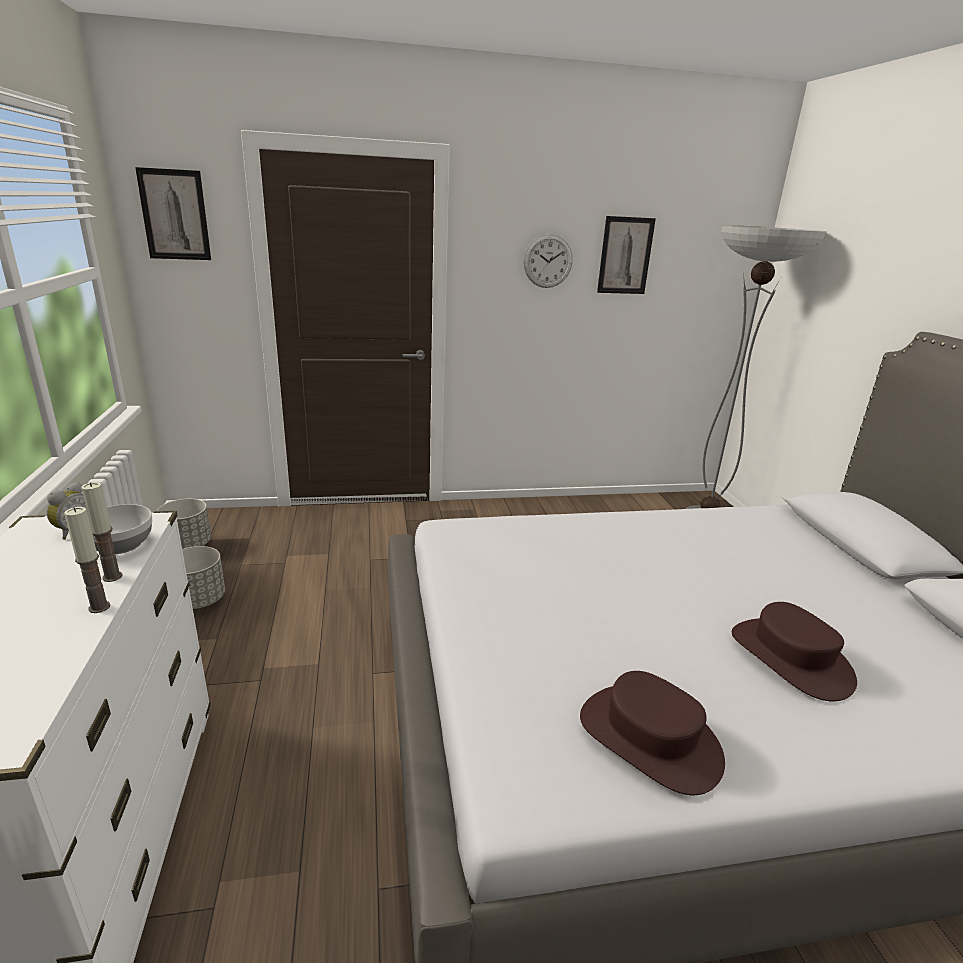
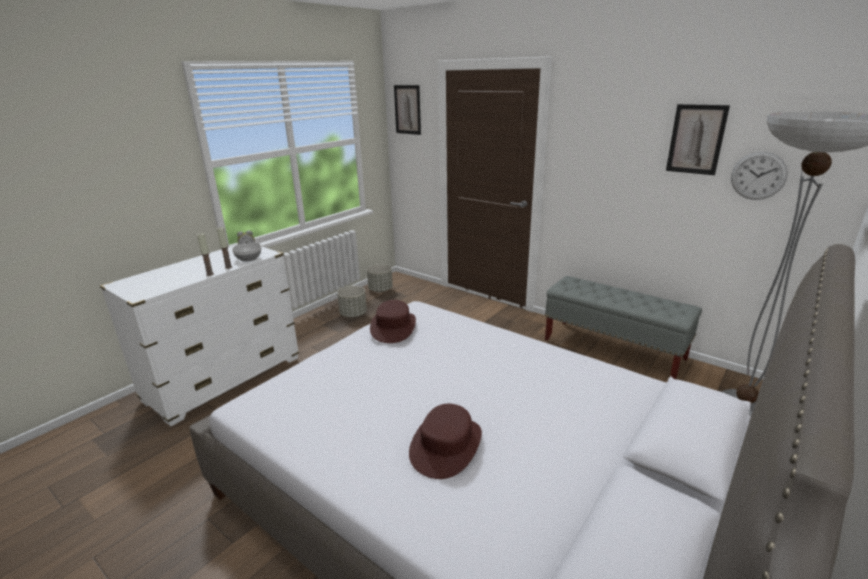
camera: 50 degrees right, 0 degrees up
wall clock [524,234,573,288] -> wall clock moved to [731,152,788,200]
brown hat [580,671,725,795] -> brown hat moved to [370,300,416,343]
none -> grey bench [545,276,702,379]

